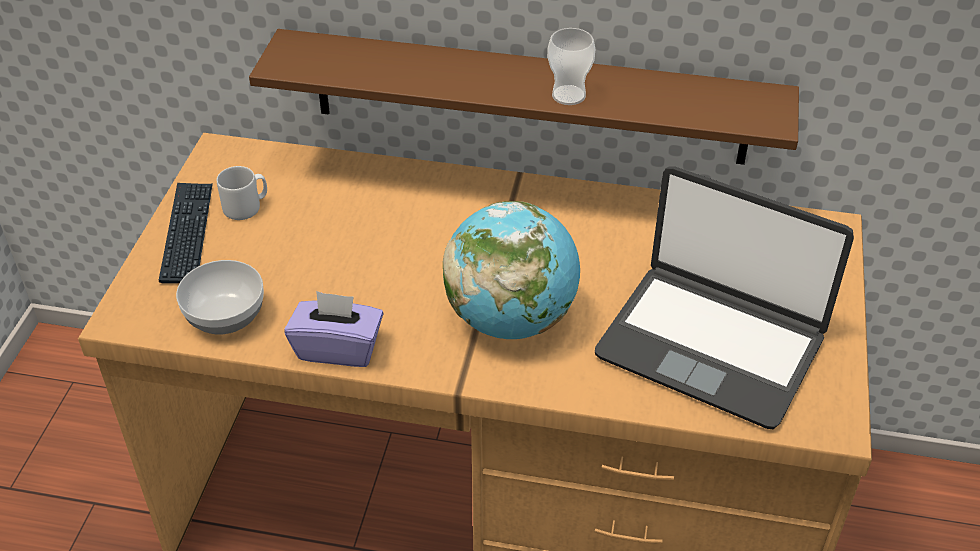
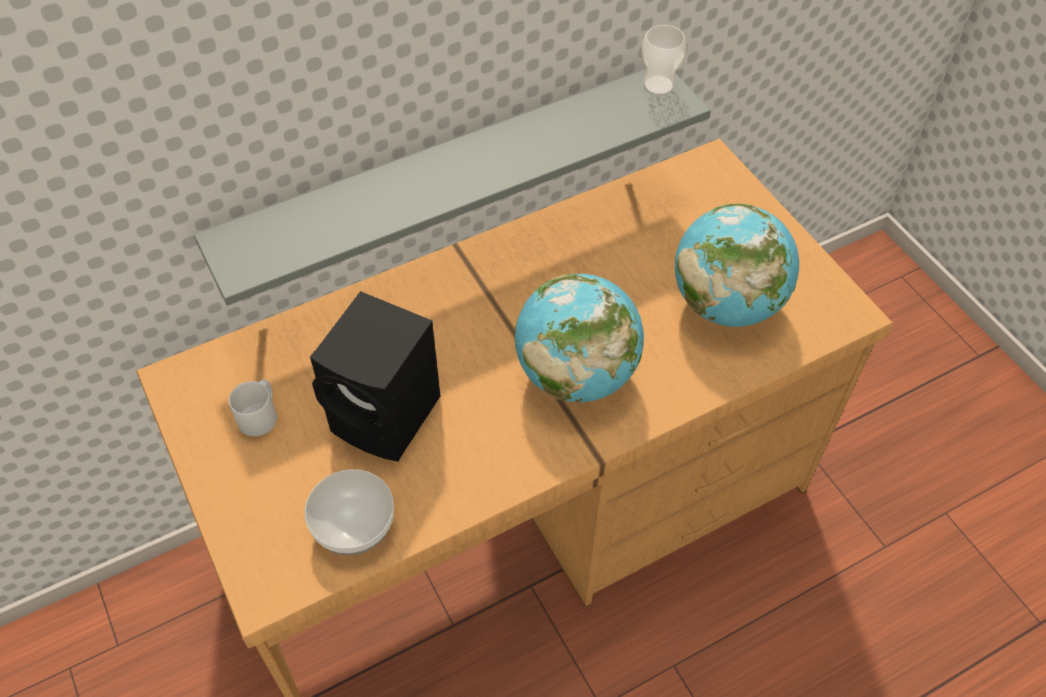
camera: 40 degrees left, 10 degrees up
keyboard [159,183,213,284] -> none
brown shelf [249,29,799,165] -> grey shelf [194,69,711,306]
purple tissue box [284,291,384,367] -> none
cup [547,28,595,105] -> cup moved to [642,25,686,96]
laptop [595,166,854,429] -> globe [675,203,799,327]
none -> black speaker [310,291,440,462]

